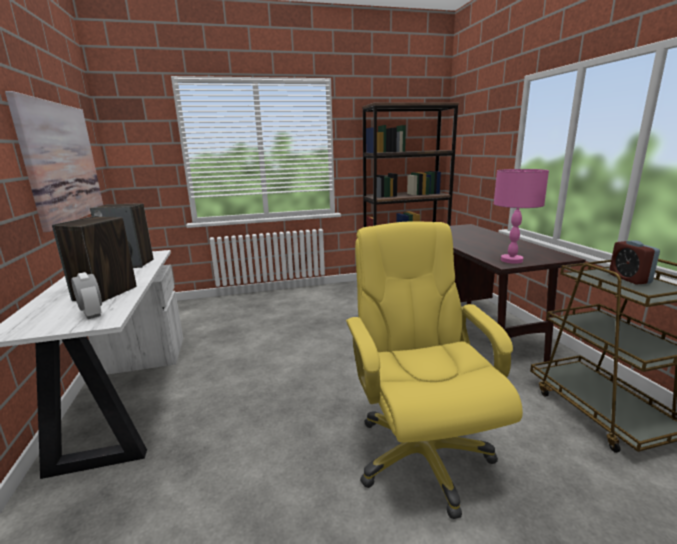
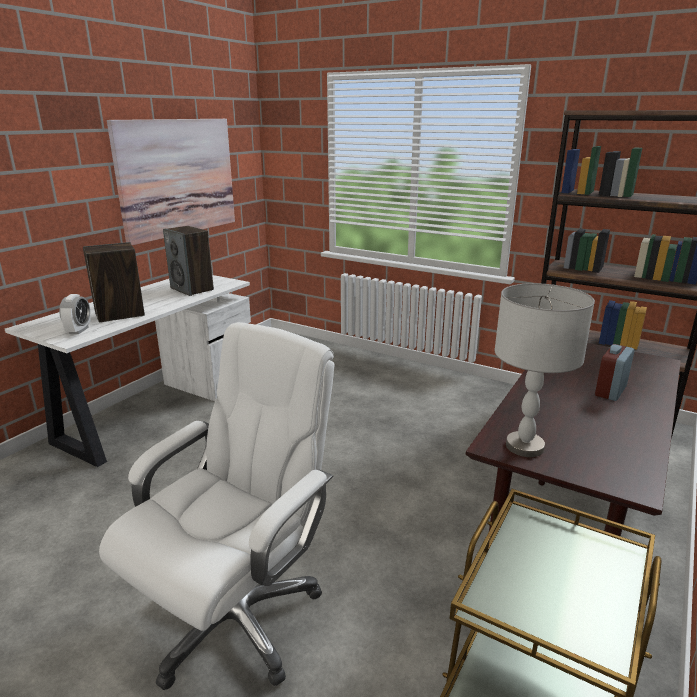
camera: 45 degrees right, 5 degrees up
yellow office chair [346,222,523,519] -> white office chair [99,322,334,690]
pink table lamp [494,169,549,264] -> grey table lamp [494,283,595,457]
alarm clock [609,240,660,285] -> alarm clock moved to [595,344,635,401]

